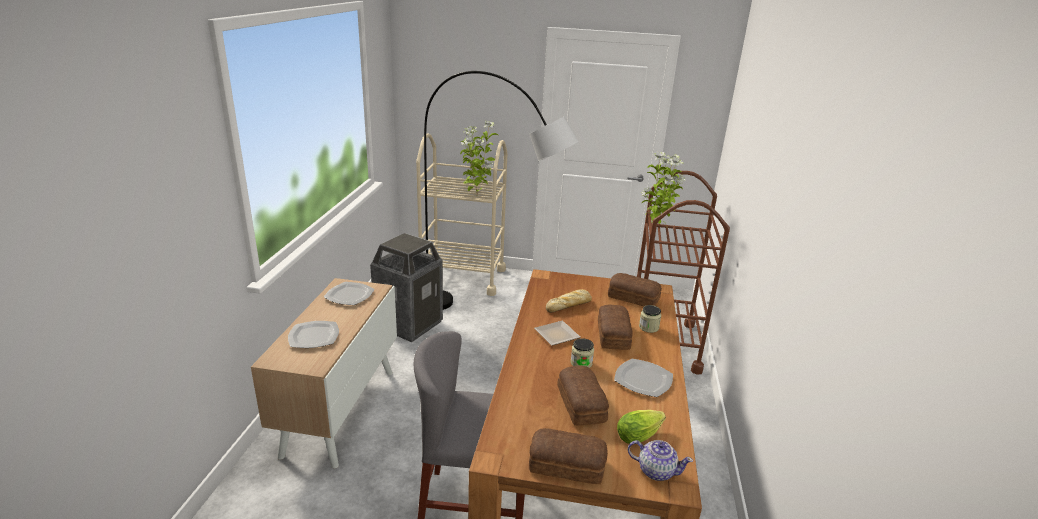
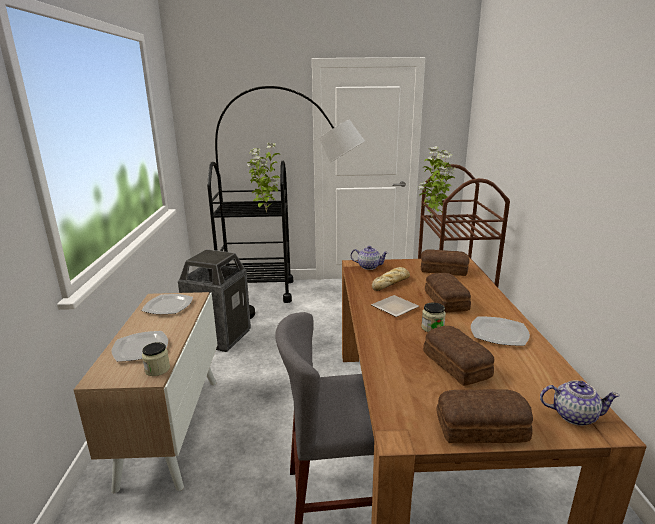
camera: 10 degrees left, 5 degrees down
beige cart [416,133,507,296] -> black cart [207,161,293,303]
lettuce [617,410,666,444] -> none
jar [639,305,661,333] -> jar moved to [142,342,170,376]
none -> teapot [351,246,388,270]

